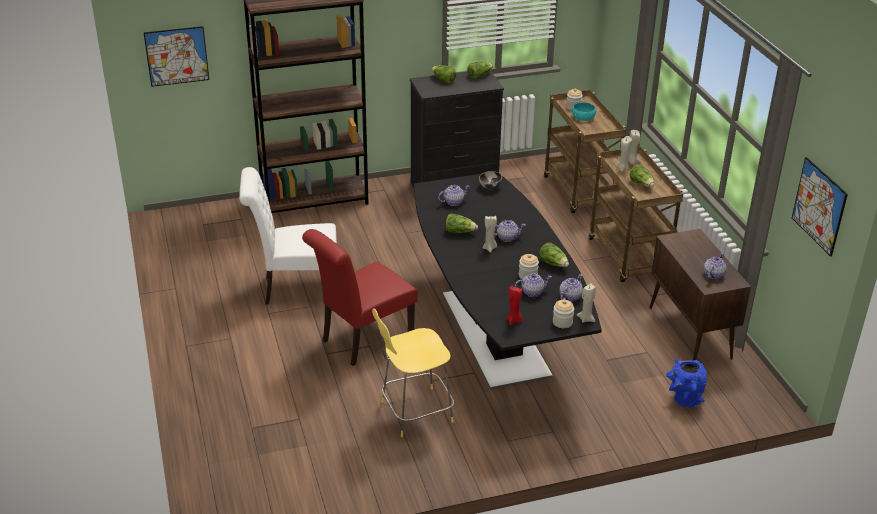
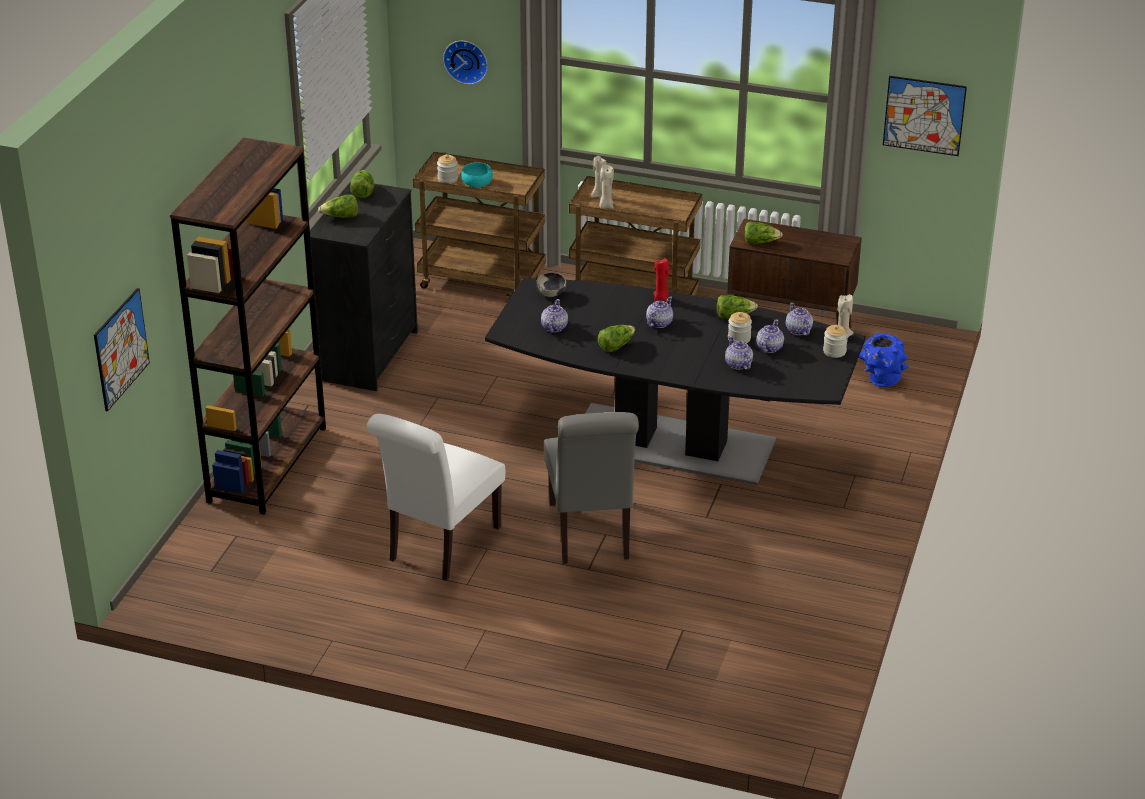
camera: 55 degrees left, 0 degrees up
red chair [302,229,418,366] -> grey chair [544,412,639,564]
yellow stool [372,308,454,437] -> none
beige candle [483,216,497,253] -> none
red candle [506,286,523,326] -> red candle moved to [653,258,669,302]
lettuce [630,165,654,187] -> lettuce moved to [744,221,783,244]
teapot [704,253,727,279] -> teapot moved to [725,336,753,370]
none -> wall clock [443,41,488,85]

